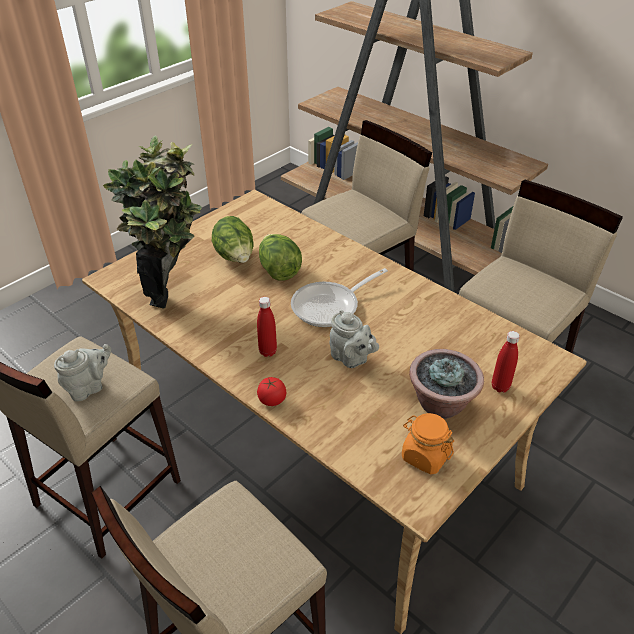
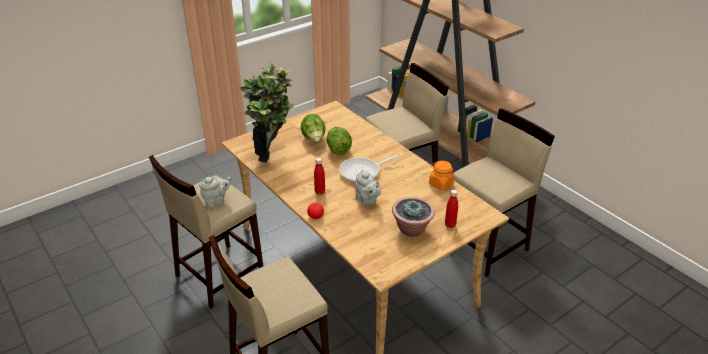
camera: 10 degrees right, 5 degrees down
orange jar [402,413,454,474] -> orange jar moved to [429,161,454,190]

